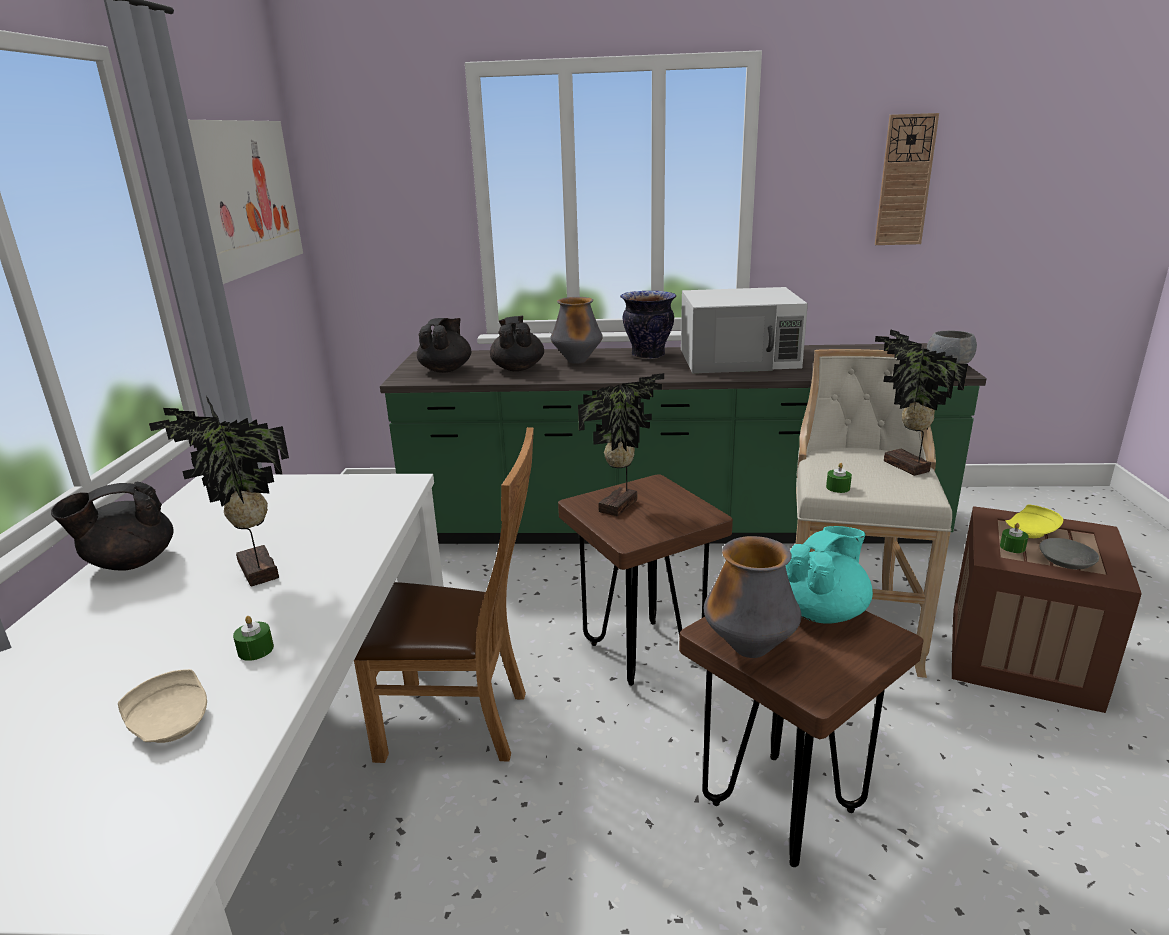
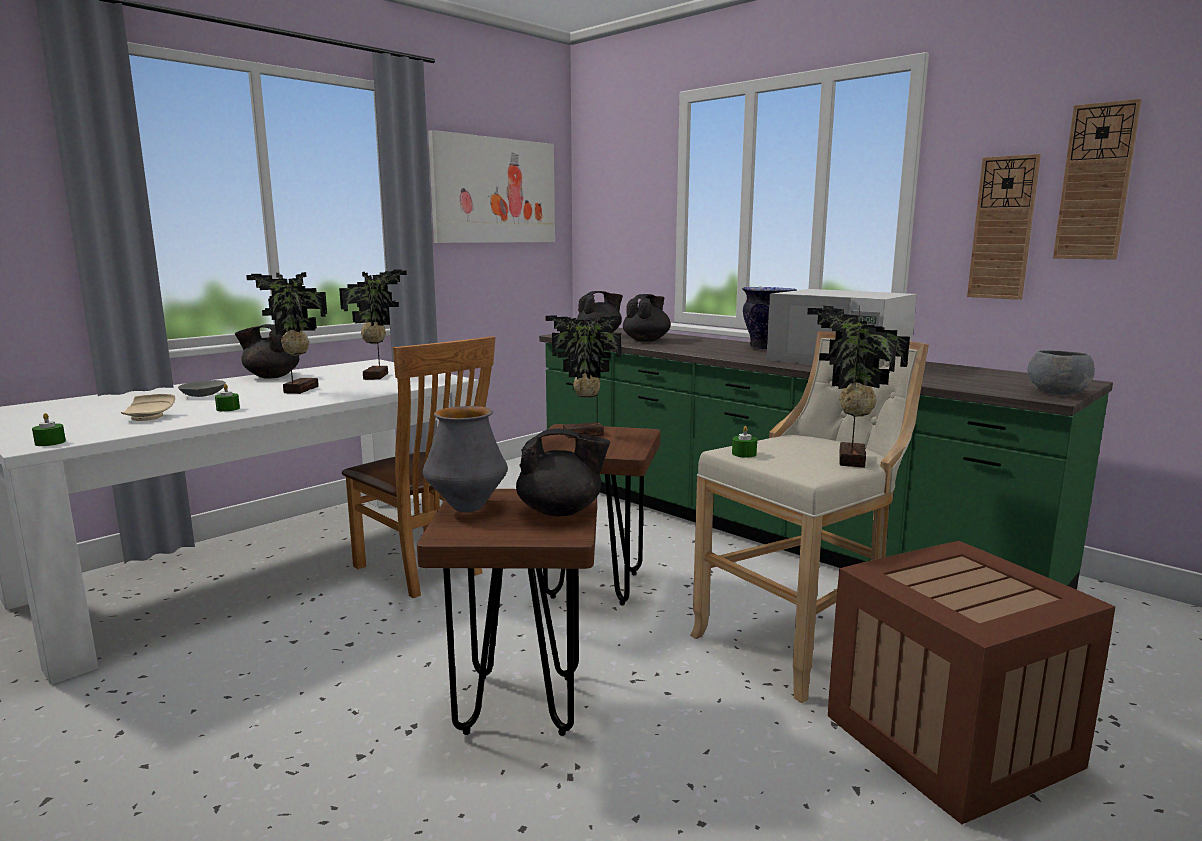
camera: 40 degrees right, 10 degrees down
vase [551,297,603,364] -> none
turquoise teapot [786,526,873,624] -> black teapot [516,428,610,516]
green candle [1000,523,1029,553] -> green candle moved to [32,413,66,446]
yellow plate [1006,504,1063,538] -> none
grey bowl [1039,538,1099,569] -> grey bowl moved to [178,380,226,397]
none -> potted plant [339,269,407,380]
none -> wall clock [967,154,1041,300]

